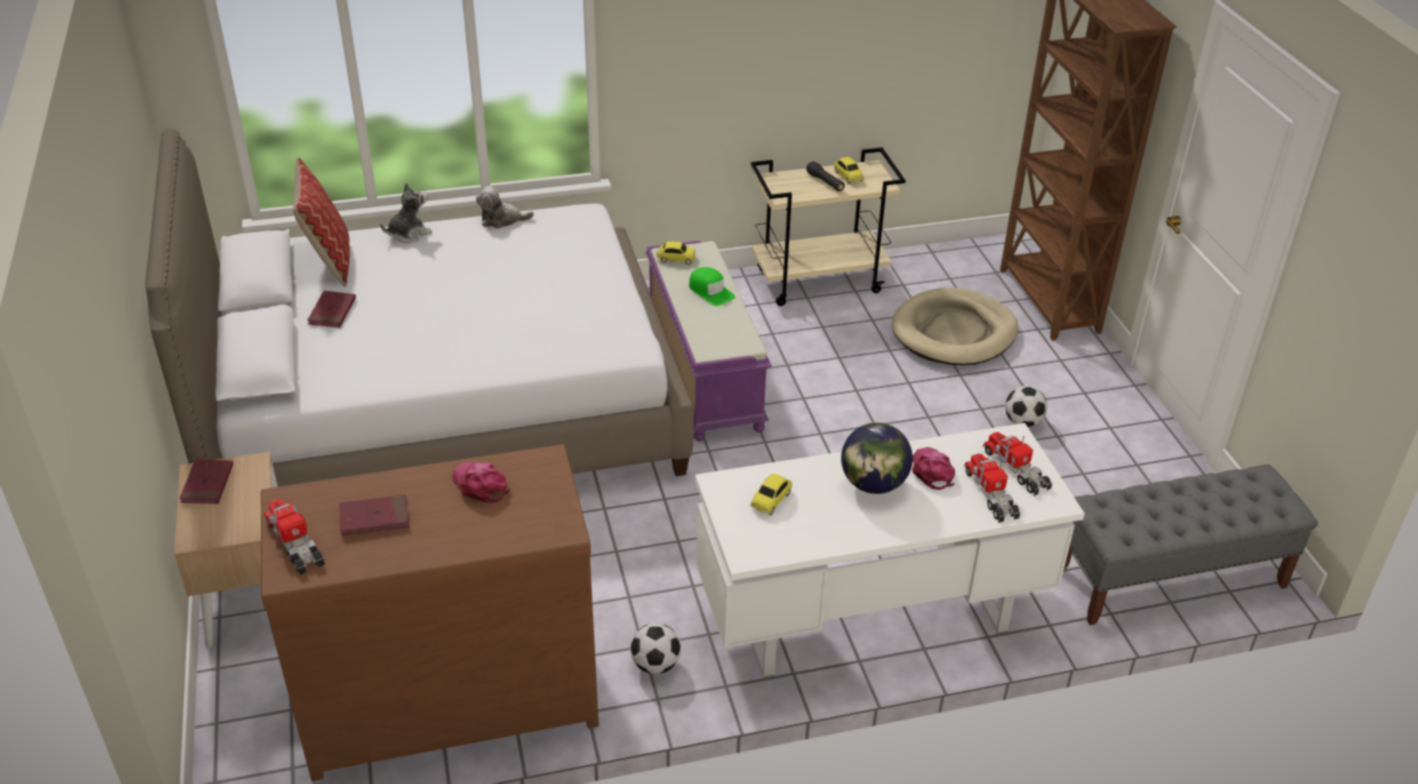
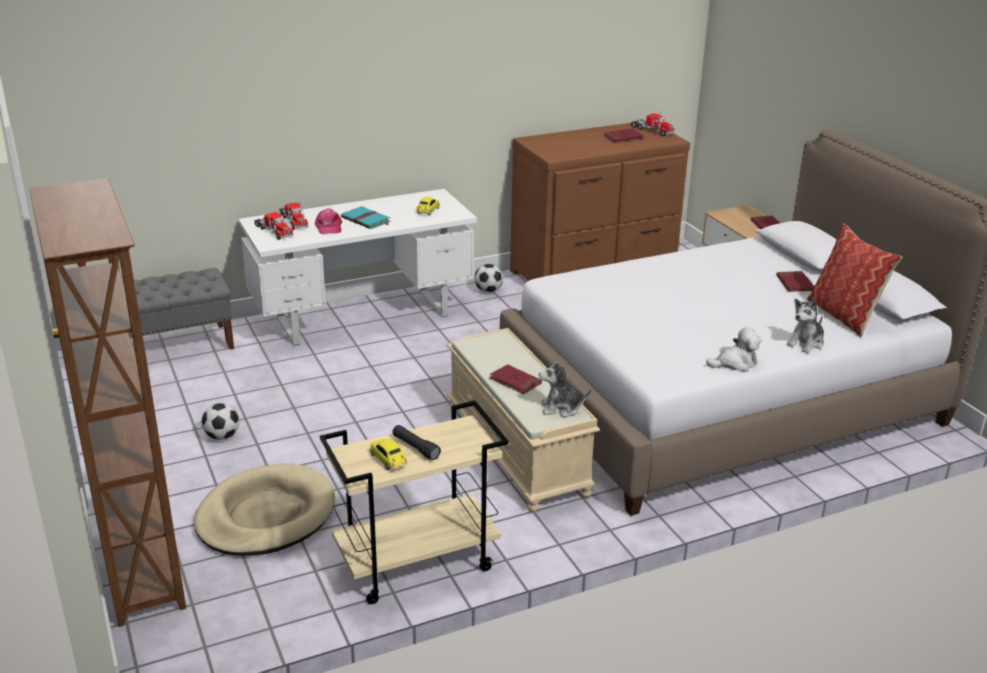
camera: 170 degrees right, 10 degrees down
pink cap [452,462,510,503] -> none
purple bench [645,241,772,441] -> beige bench [447,328,600,512]
toy car [656,241,696,265] -> plush toy [539,358,591,417]
green cap [689,267,735,306] -> red book [489,364,542,394]
globe [841,423,913,494] -> turquoise book [341,206,391,229]

